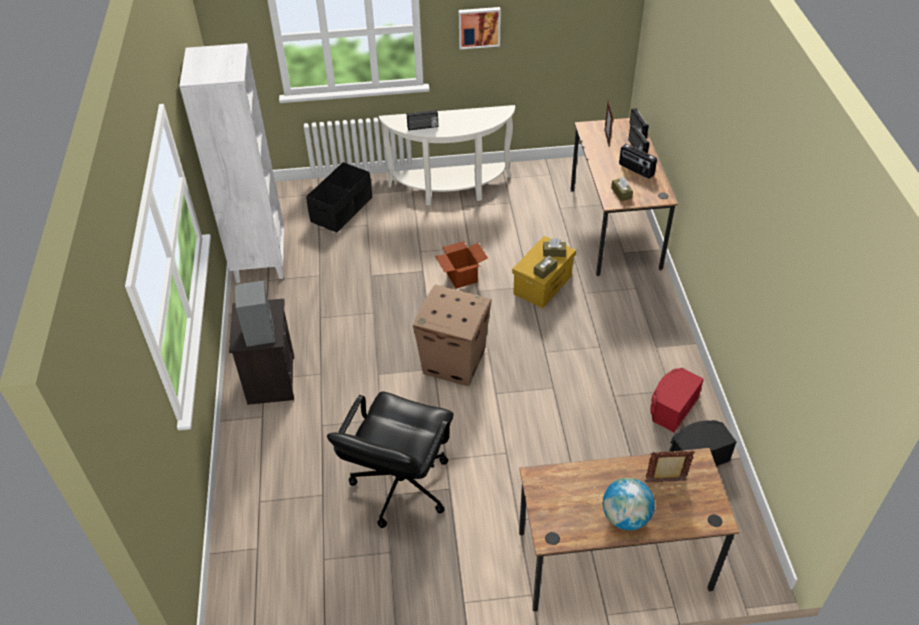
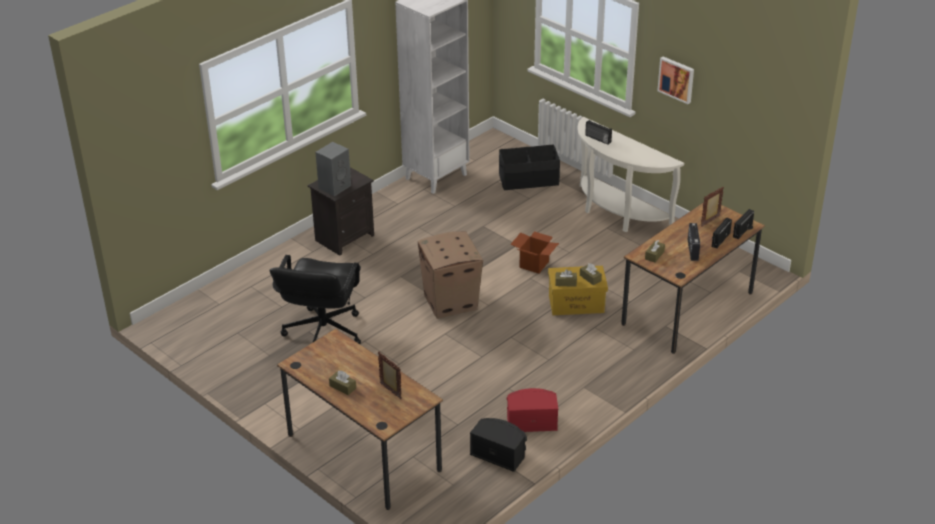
camera: 50 degrees right, 10 degrees down
black office chair [327,391,454,528] -> black office chair turned 60 degrees counterclockwise [270,255,361,344]
globe [603,478,655,530] -> brown tissue box [329,371,356,395]

